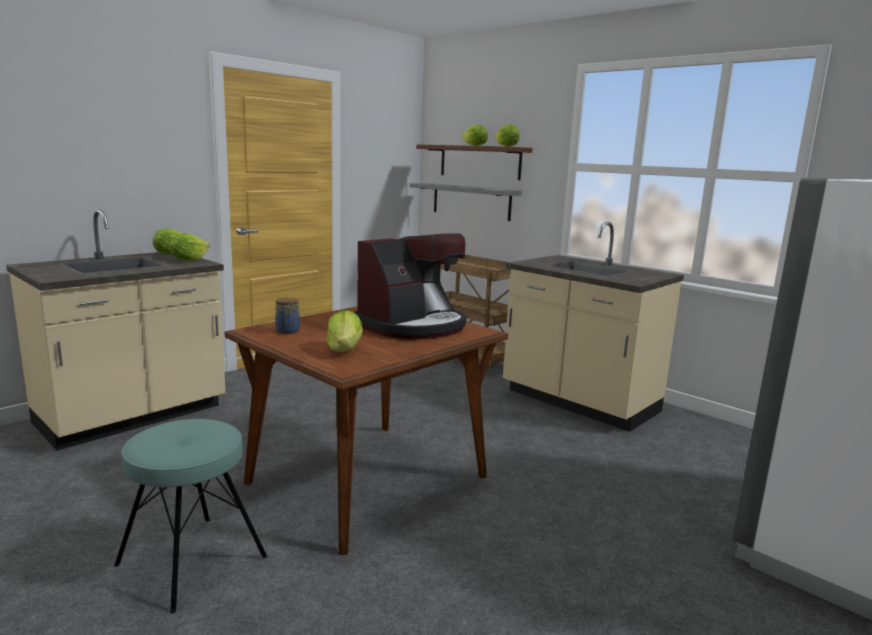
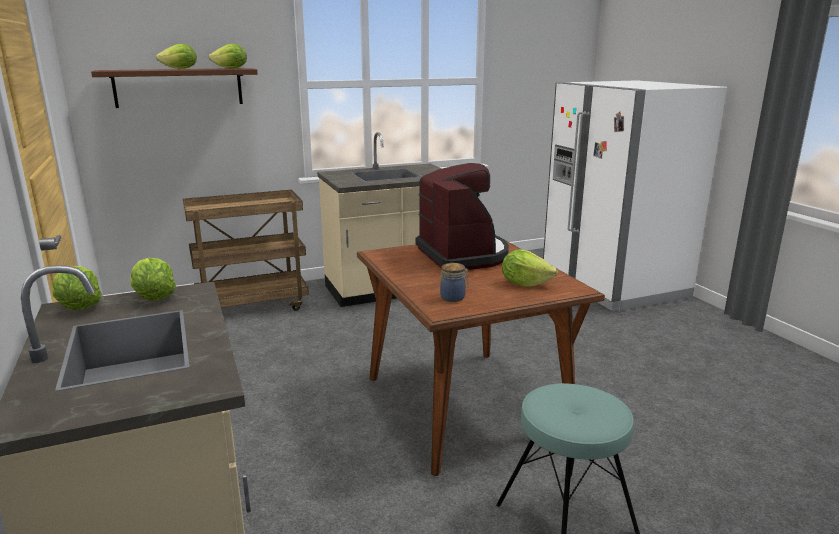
camera: 65 degrees left, 5 degrees up
grey shelf [410,183,522,221] -> none

